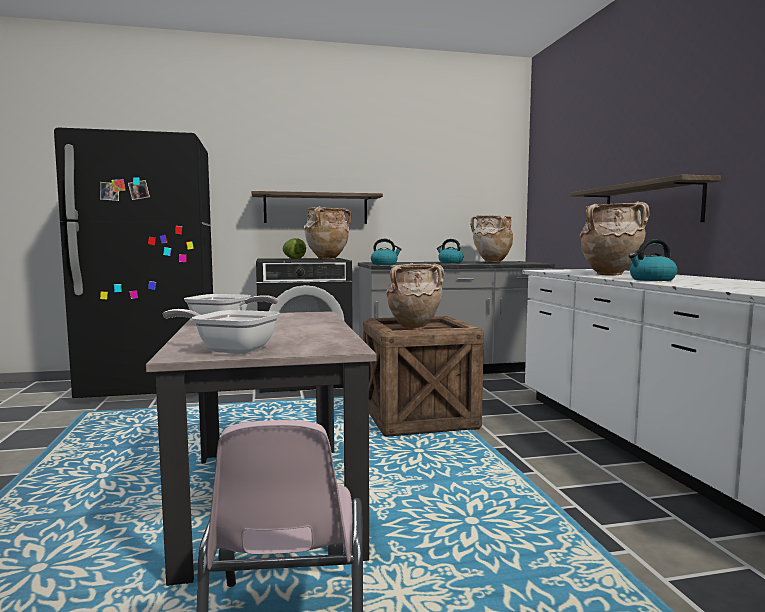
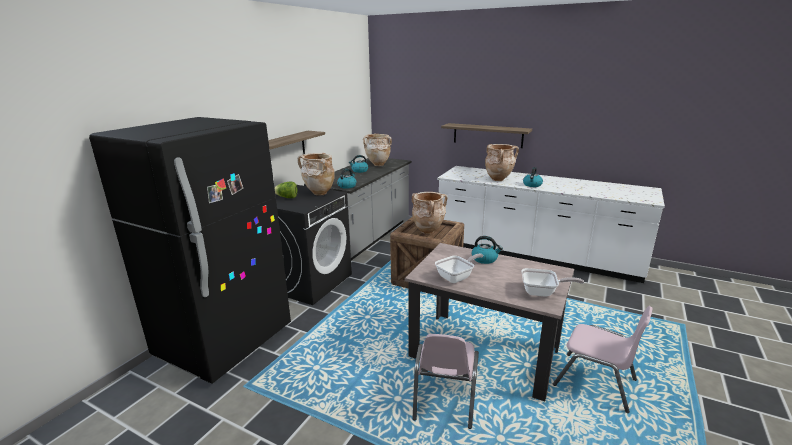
camera: 50 degrees left, 15 degrees up
frying pan [163,309,280,354] -> frying pan turned 135 degrees counterclockwise [522,268,584,297]
none -> pink chair [413,334,479,429]
none -> kettle [472,236,503,264]

